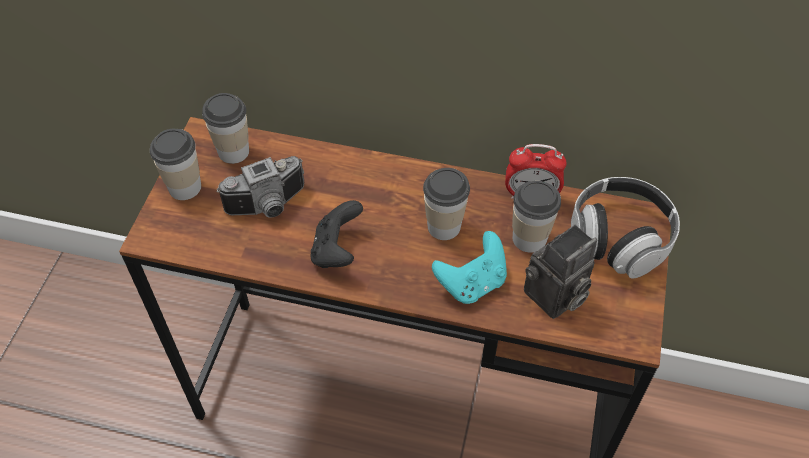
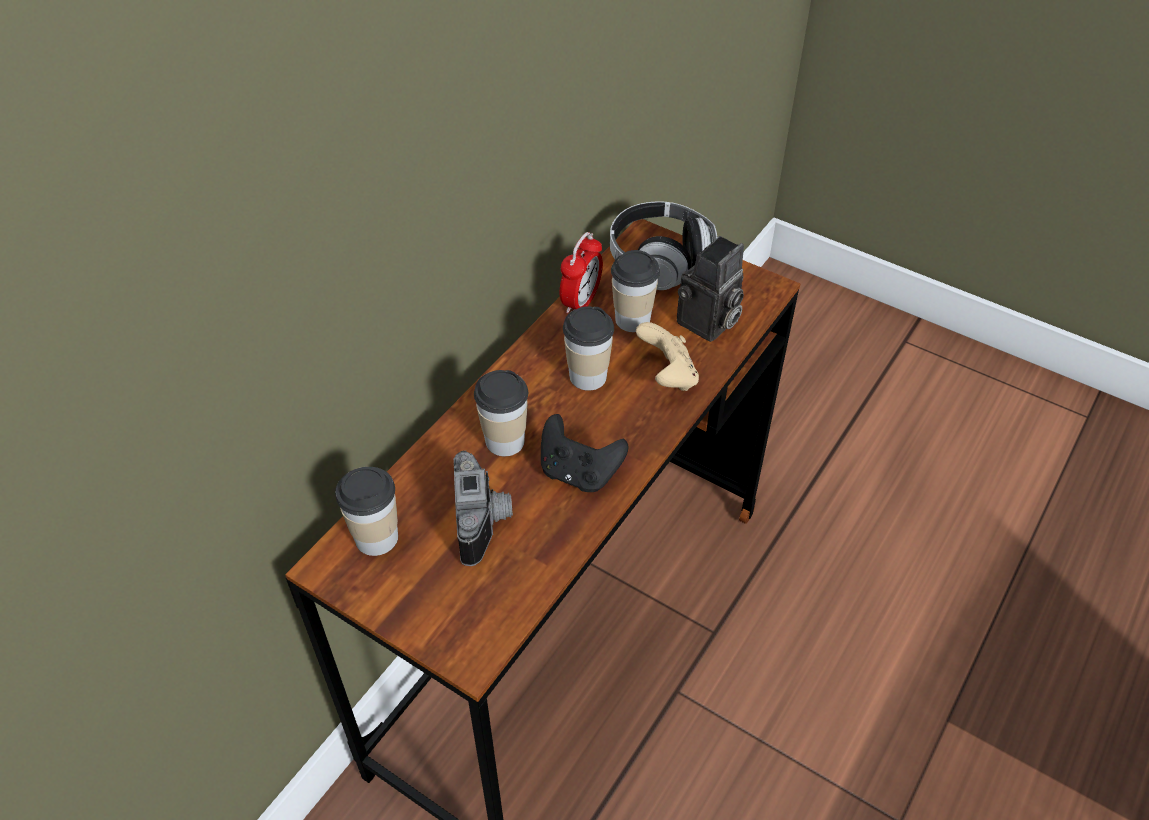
camera: 70 degrees left, 5 degrees down
cup [150,129,201,200] -> cup moved to [474,370,528,456]
turquoise game controller [432,231,507,304] -> beige game controller [636,322,699,391]
camera [524,224,597,319] -> camera turned 60 degrees clockwise [677,236,744,342]

